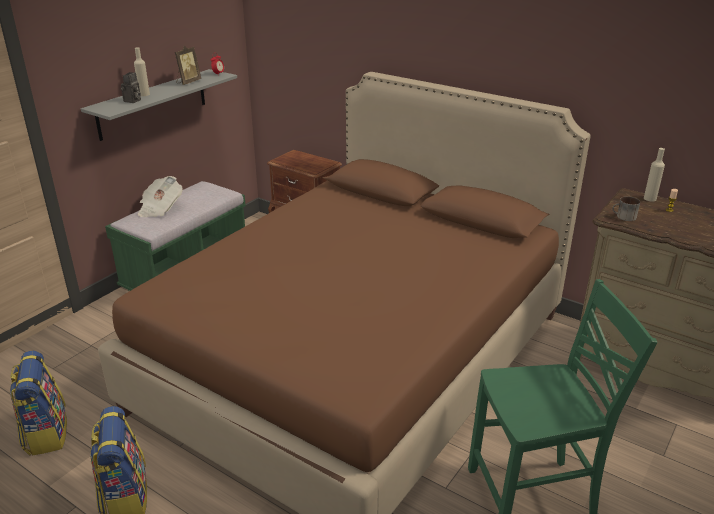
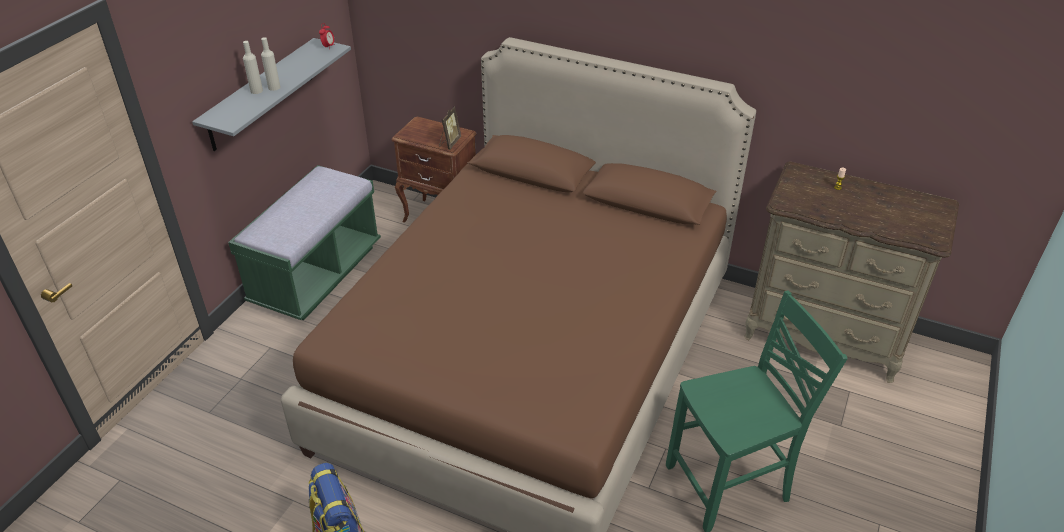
camera: 10 degrees left, 10 degrees up
backpack [10,351,67,455] -> none
camera [121,72,141,103] -> none
newspaper [138,176,183,217] -> none
picture frame [175,46,201,85] -> picture frame moved to [439,107,461,150]
mug [612,196,640,221] -> none
beige bottle [644,148,665,202] -> beige bottle moved to [261,37,280,91]

